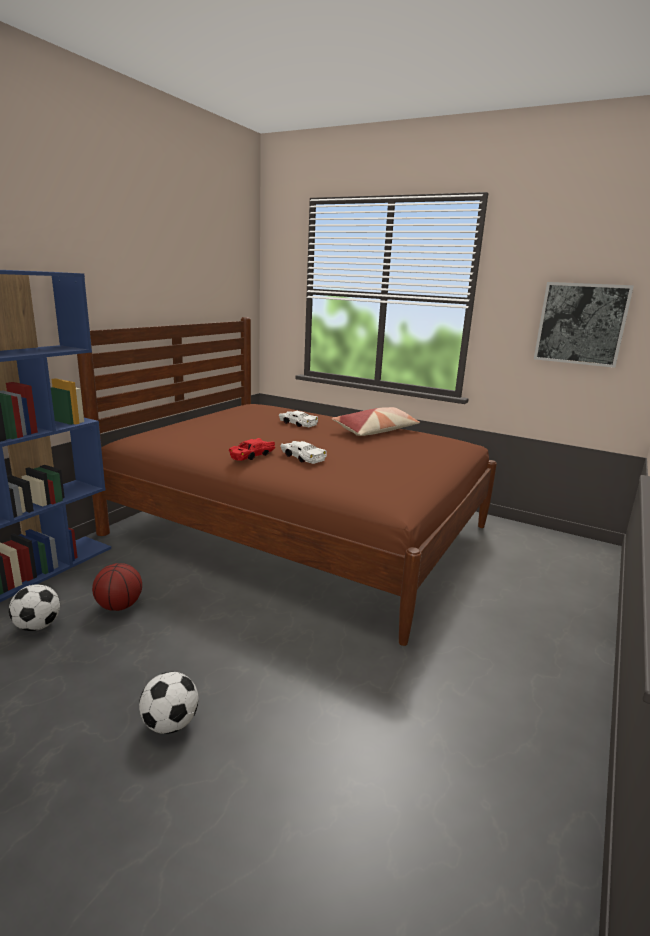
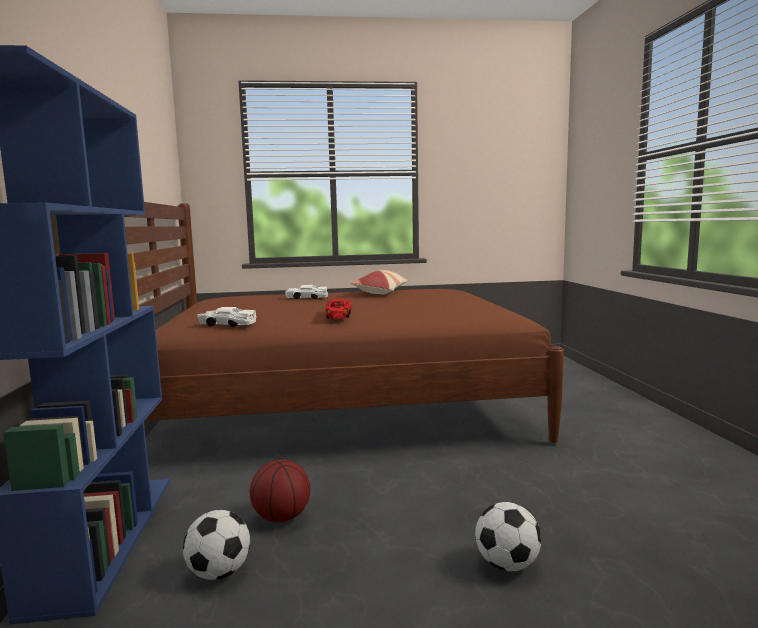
camera: 35 degrees left, 10 degrees down
white toy car [280,441,327,464] -> white toy car moved to [197,307,257,327]
picture [534,282,634,368] -> none

